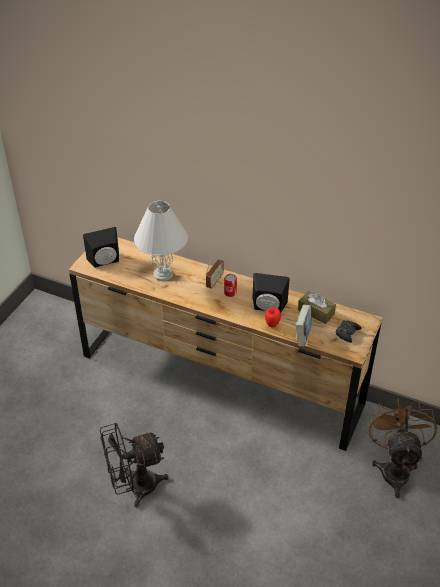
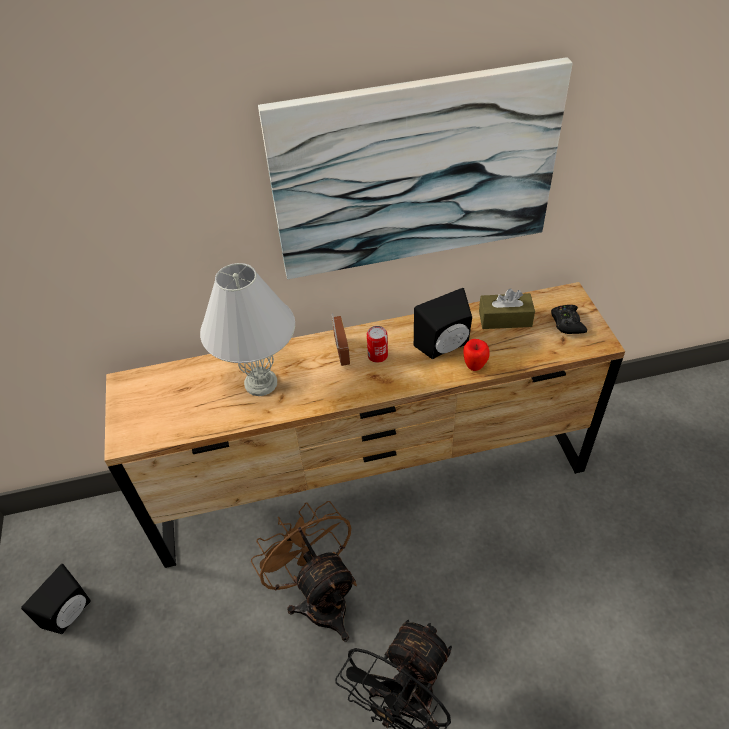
camera: 35 degrees left, 5 degrees up
black speaker [83,227,119,268] -> black speaker moved to [21,564,91,634]
book [296,305,312,347] -> none
brown fan [369,398,437,498] -> brown fan moved to [251,501,357,642]
none -> picture [258,57,573,279]

